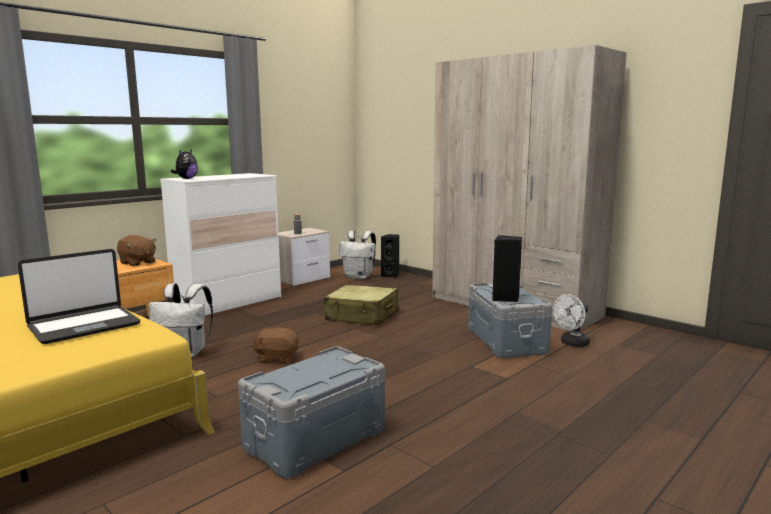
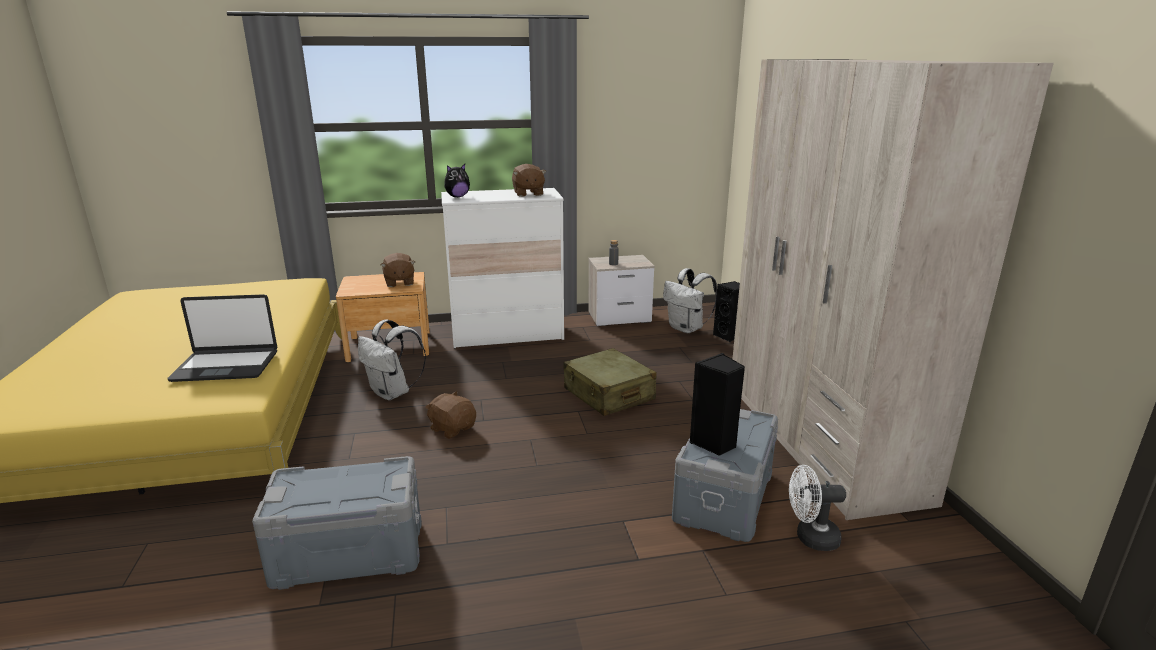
camera: 35 degrees right, 10 degrees up
none -> brown plush toy [512,164,547,197]

